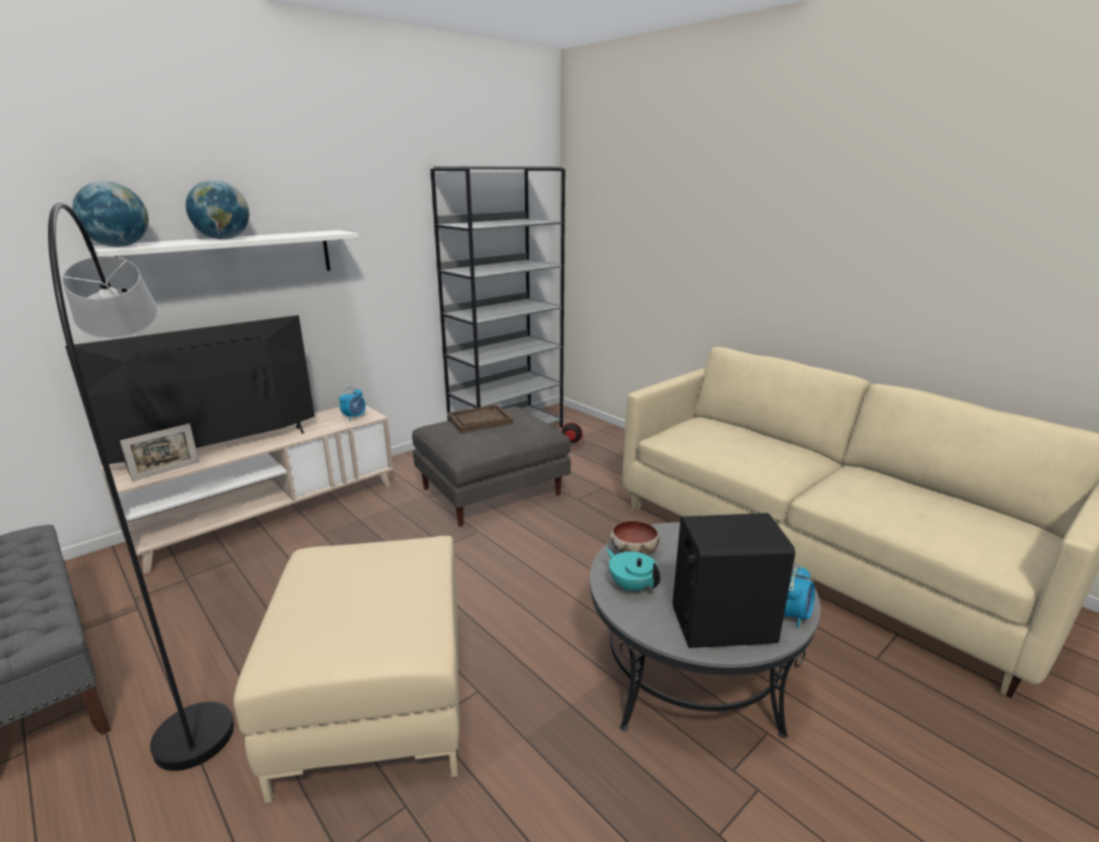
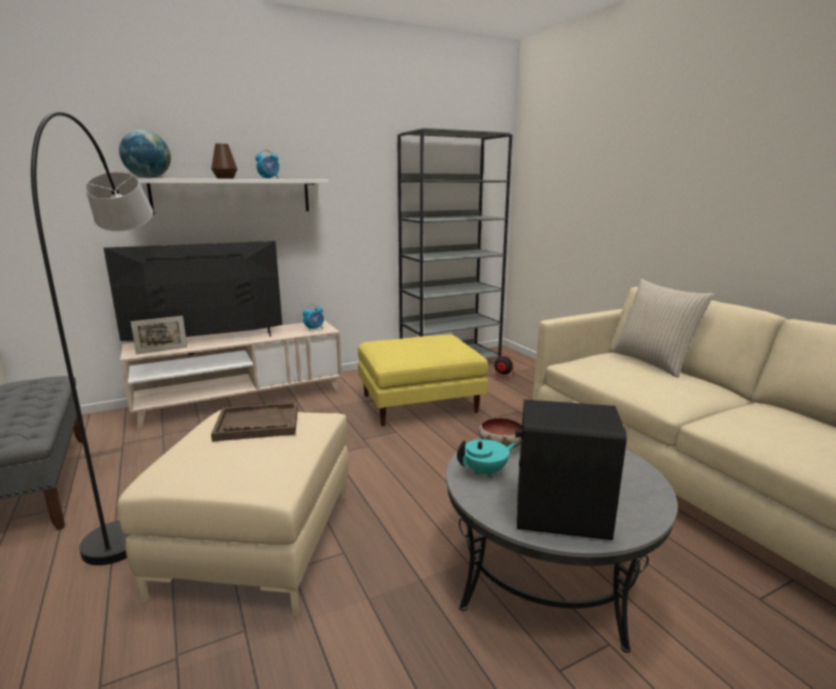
camera: 15 degrees right, 5 degrees down
globe [186,180,249,239] -> brown vase [211,143,237,179]
grey ottoman [412,406,571,527] -> yellow ottoman [358,335,488,426]
brown tray [447,405,513,433] -> brown tray moved to [211,402,298,442]
turquoise teapot [606,549,660,592] -> turquoise teapot turned 90 degrees clockwise [457,439,516,478]
alarm clock [784,566,815,628] -> alarm clock moved to [255,150,279,179]
none -> beige pillow [611,279,715,378]

